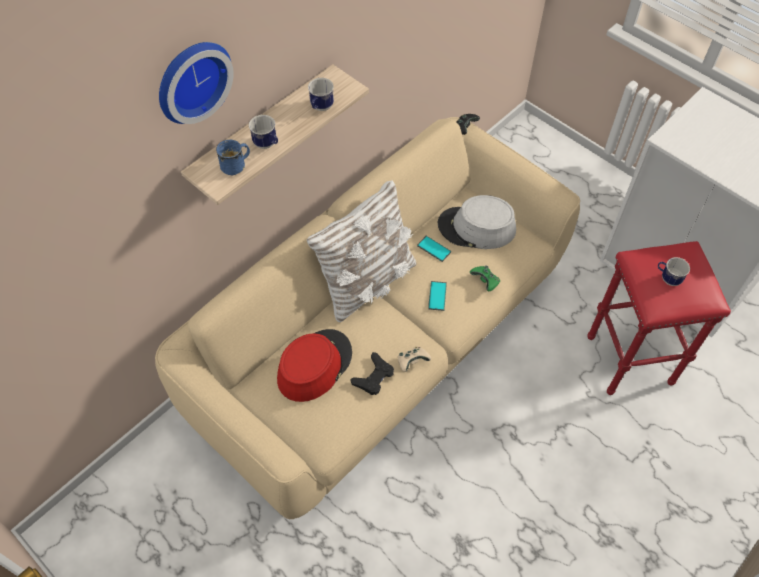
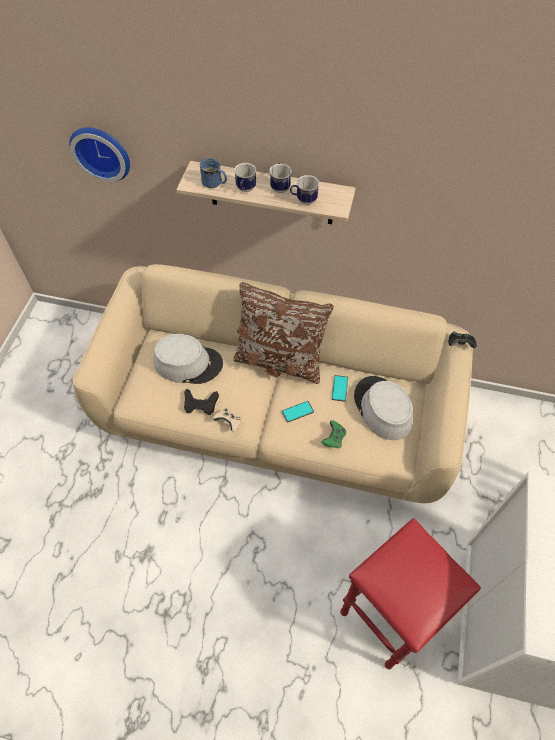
camera: 60 degrees right, 0 degrees up
wall clock [159,42,234,124] -> wall clock moved to [69,127,130,182]
red hat [277,329,352,402] -> grey hat [154,334,223,384]
white pillow [307,181,417,322] -> brown pillow [233,282,334,384]
mug [658,257,690,286] -> mug moved to [269,163,291,193]

